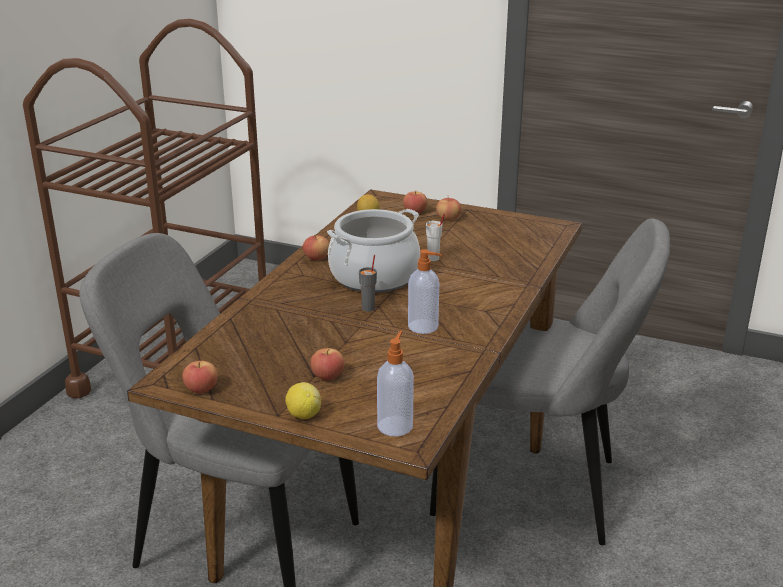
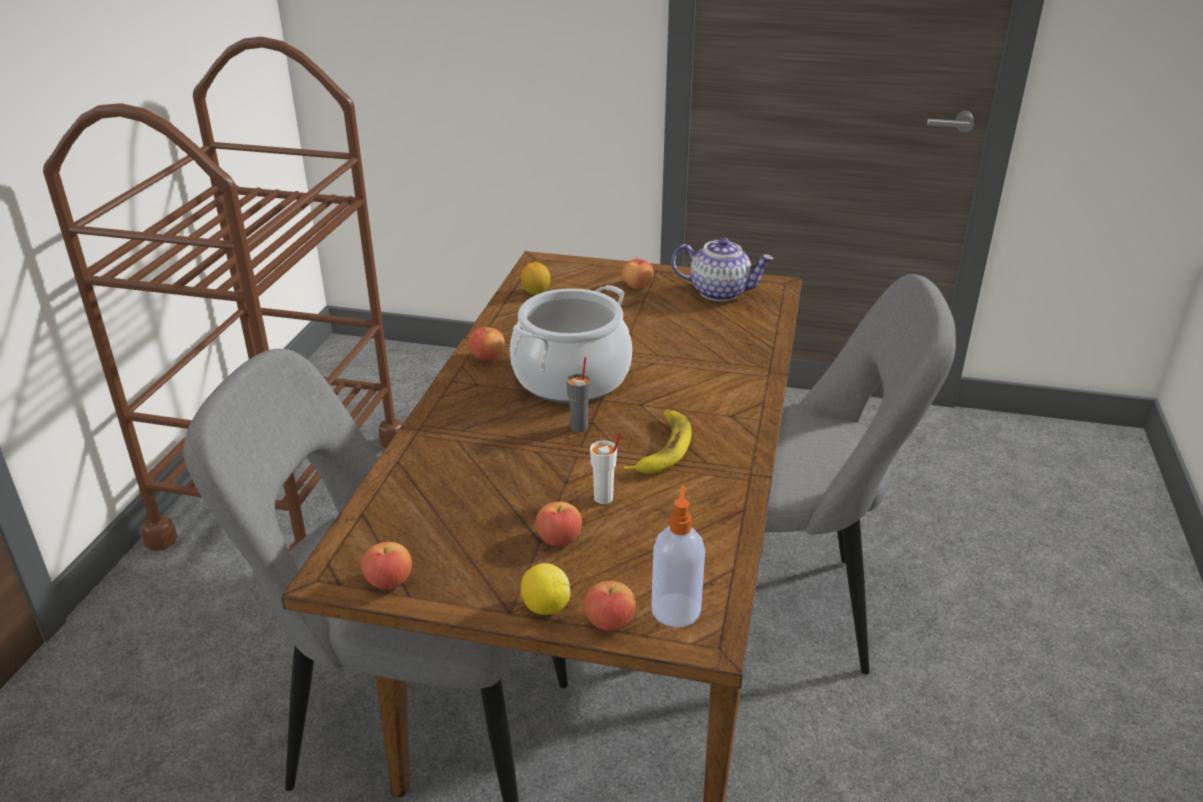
camera: 10 degrees left, 5 degrees up
apple [403,191,427,214] -> apple moved to [584,581,636,631]
soap dispenser [408,249,442,334] -> banana [624,409,692,474]
white cup [426,214,445,261] -> white cup moved to [590,432,622,504]
none -> teapot [671,237,774,301]

